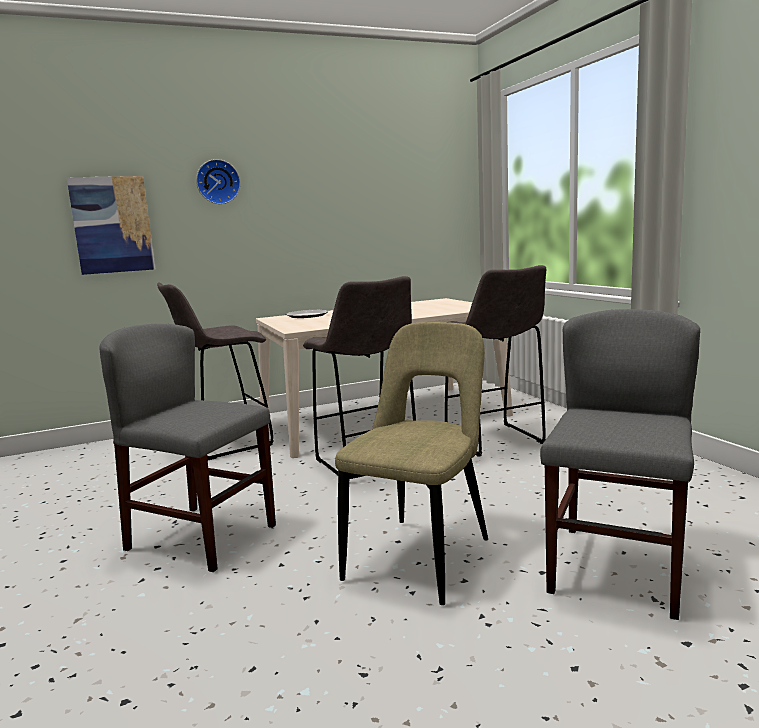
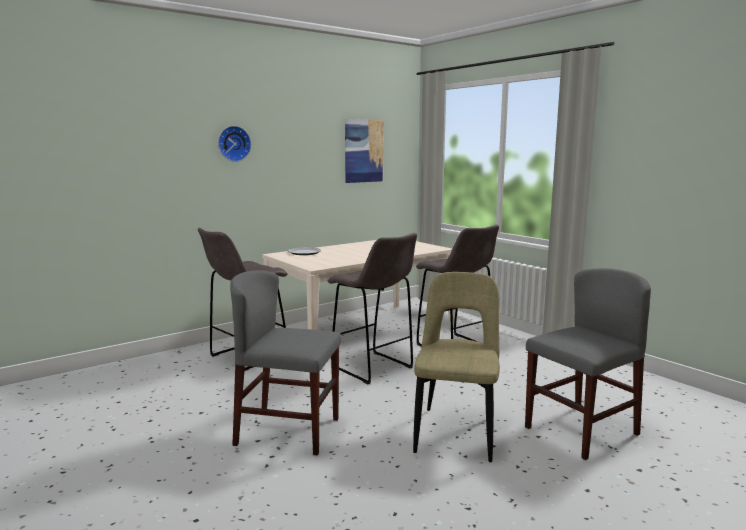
camera: 15 degrees left, 0 degrees up
picture [67,176,155,275] -> picture moved to [345,119,384,183]
grey chair [540,309,700,620] -> grey chair turned 45 degrees clockwise [525,268,651,460]

